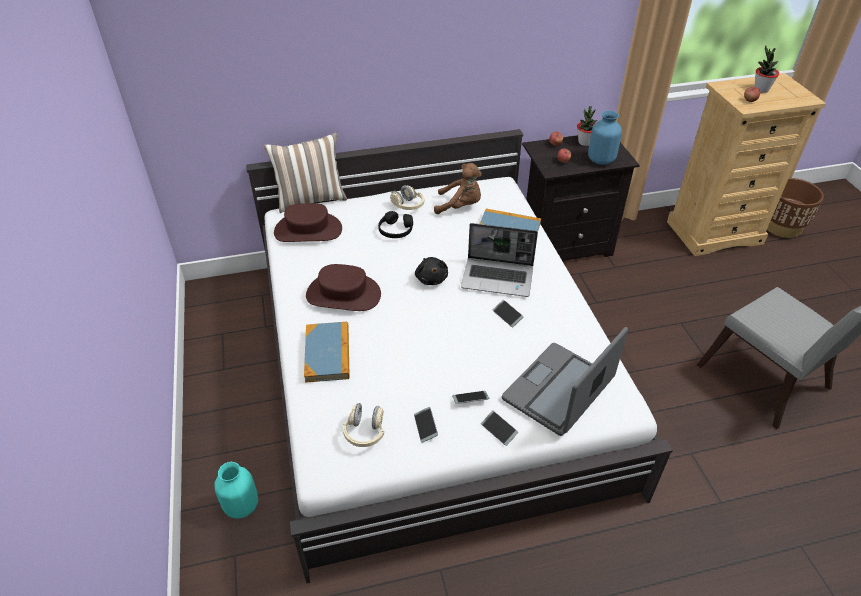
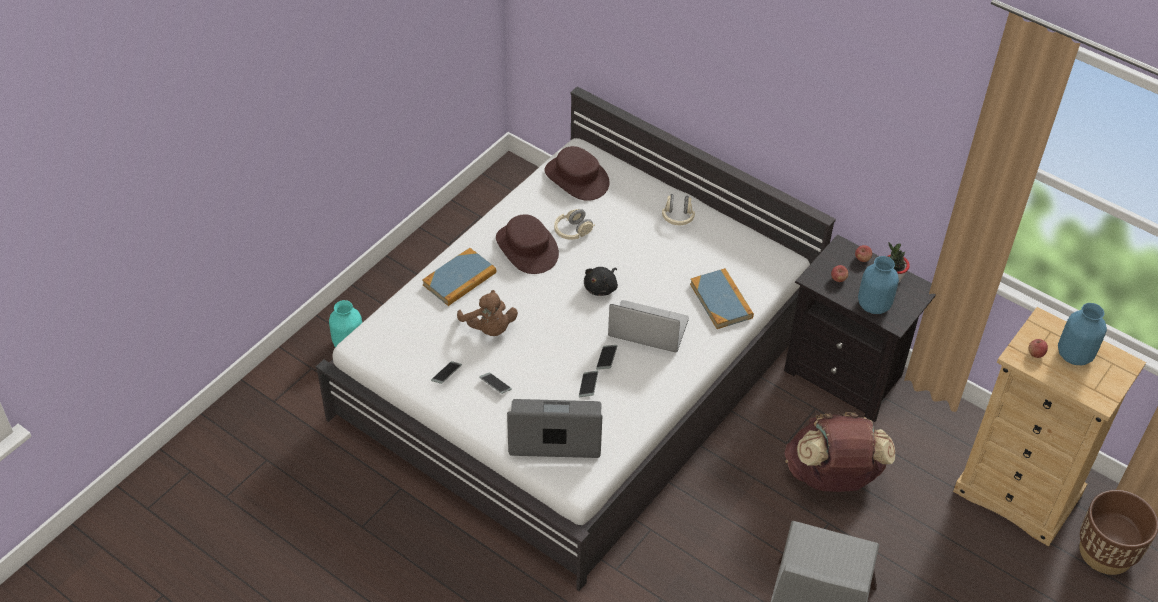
camera: 50 degrees right, 5 degrees up
pillow [264,133,347,213] -> none
beige headphones [343,403,384,447] -> beige headphones moved to [554,209,595,240]
black headphones [378,211,413,238] -> none
brown plush toy [434,163,482,214] -> brown plush toy moved to [457,290,518,336]
laptop [461,223,538,297] -> laptop turned 135 degrees clockwise [608,300,689,352]
phone [481,410,518,446] -> phone moved to [579,370,598,397]
potted plant [754,46,779,93] -> blue vase [1058,303,1107,365]
none -> brown backpack [785,412,895,492]

